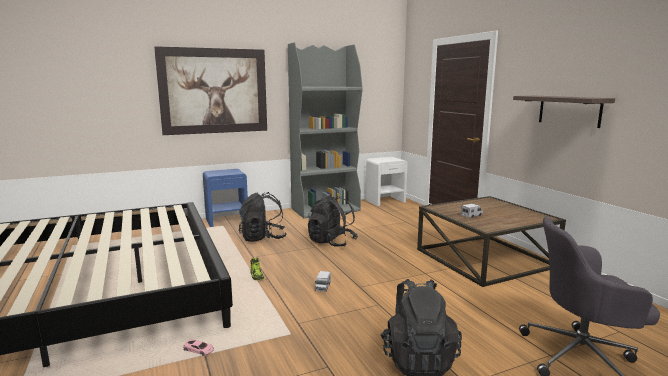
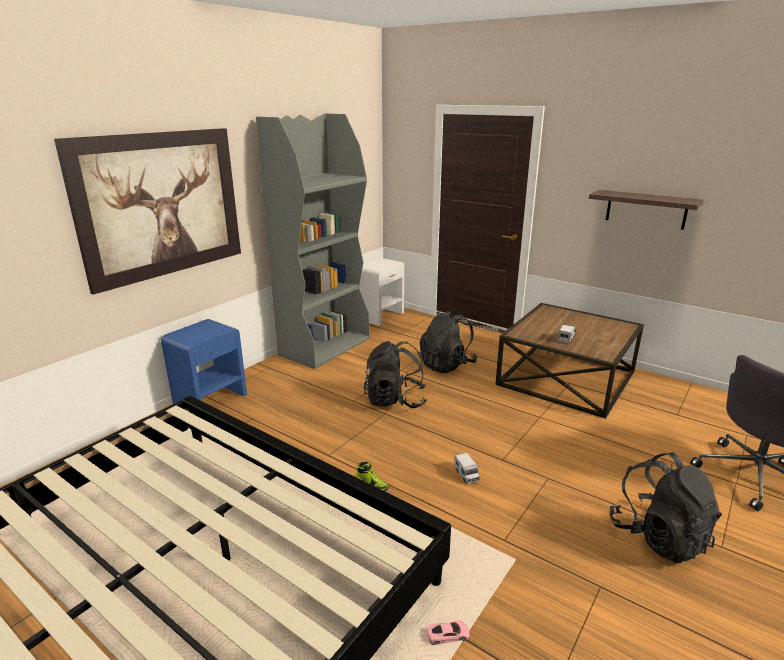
camera: 30 degrees left, 10 degrees up
black backpack [239,192,287,242] -> black backpack moved to [420,310,478,373]

